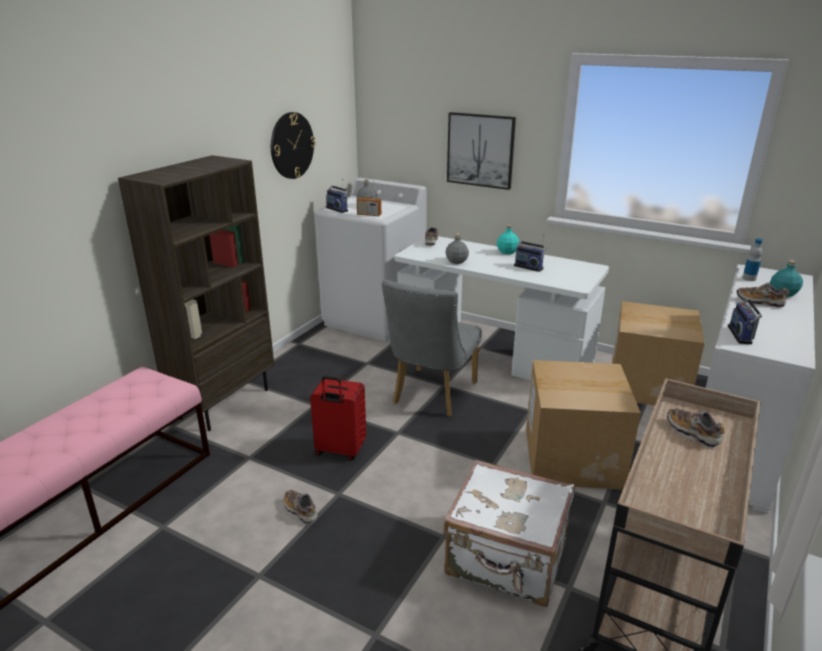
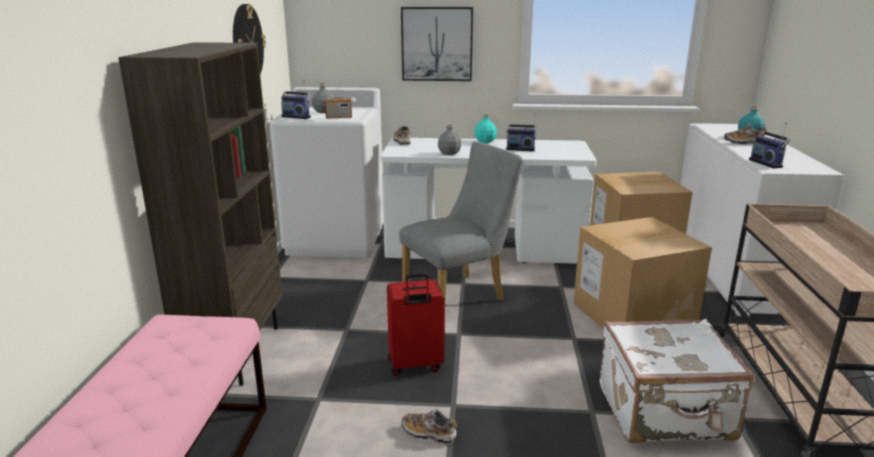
camera: 25 degrees left, 5 degrees down
grey chair [382,280,482,417] -> grey chair turned 120 degrees counterclockwise [399,142,523,301]
shoe [667,408,724,448] -> none
bottle [742,238,763,281] -> none

